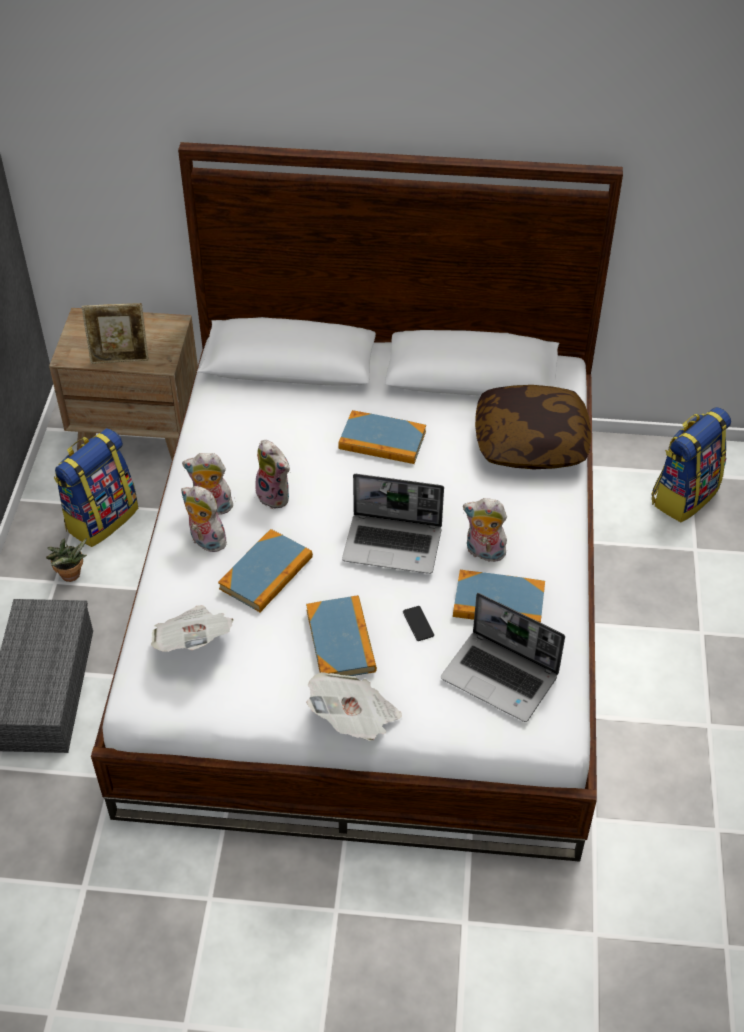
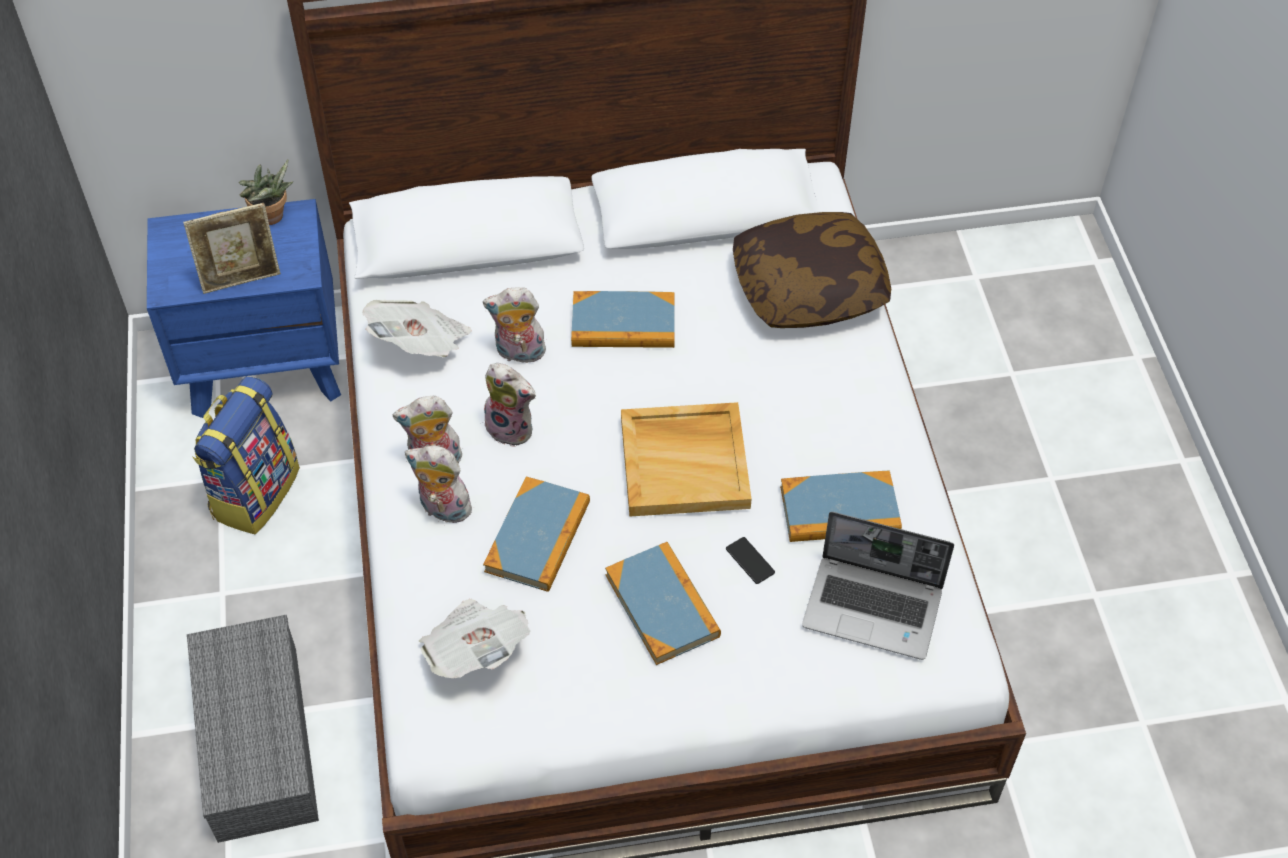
camera: 15 degrees left, 5 degrees up
potted plant [46,538,87,582] -> potted plant moved to [239,160,293,225]
brown nightstand [49,308,198,459] -> blue nightstand [147,199,341,418]
newspaper [306,672,402,741] -> newspaper moved to [362,300,472,357]
laptop [342,474,444,574] -> beige tray [621,402,752,517]
plush toy [463,498,509,562] -> plush toy moved to [483,287,546,363]
backpack [652,407,731,522] -> none

